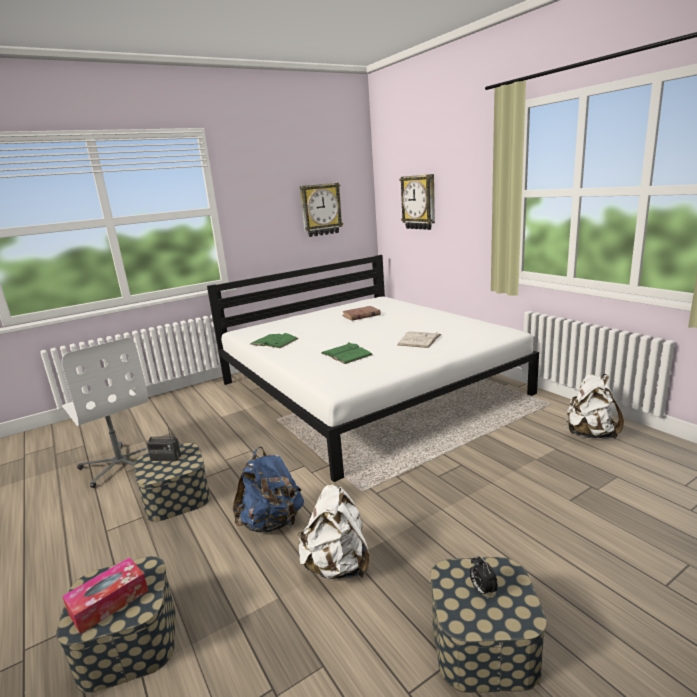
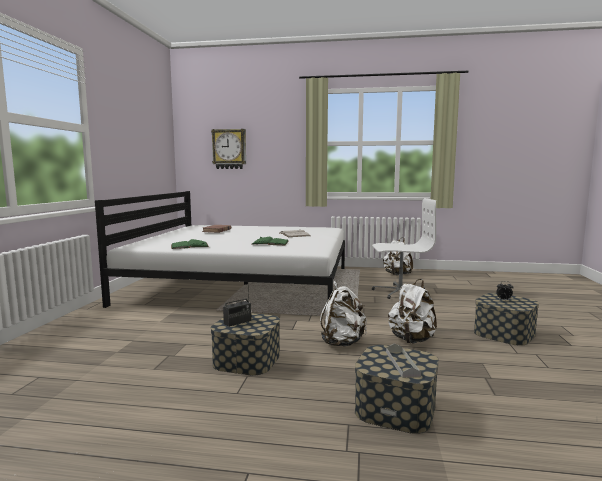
camera: 50 degrees left, 10 degrees down
white office chair [62,337,148,488] -> white office chair moved to [372,198,436,299]
tissue box [62,557,148,634] -> grey tray [386,343,421,378]
blue backpack [233,447,304,532] -> white backpack [320,281,367,346]
wall clock [300,183,343,237] -> none

